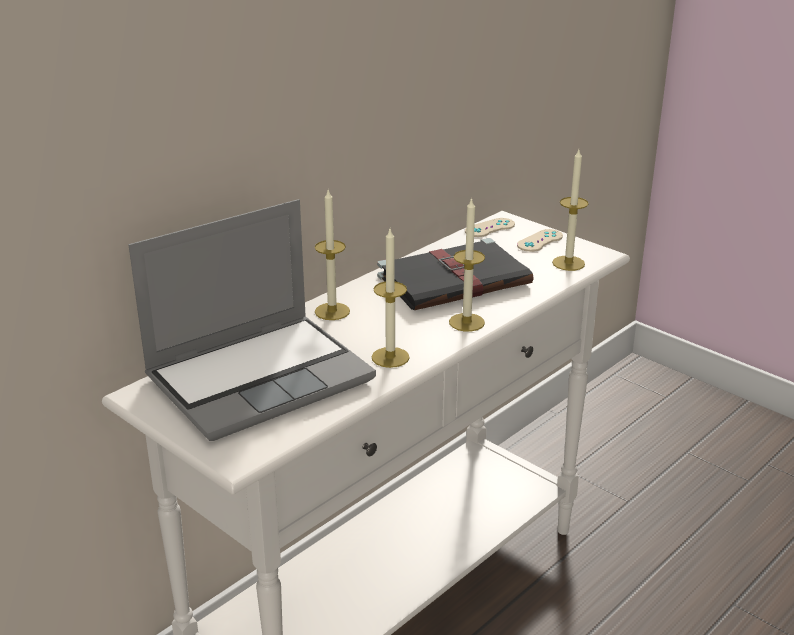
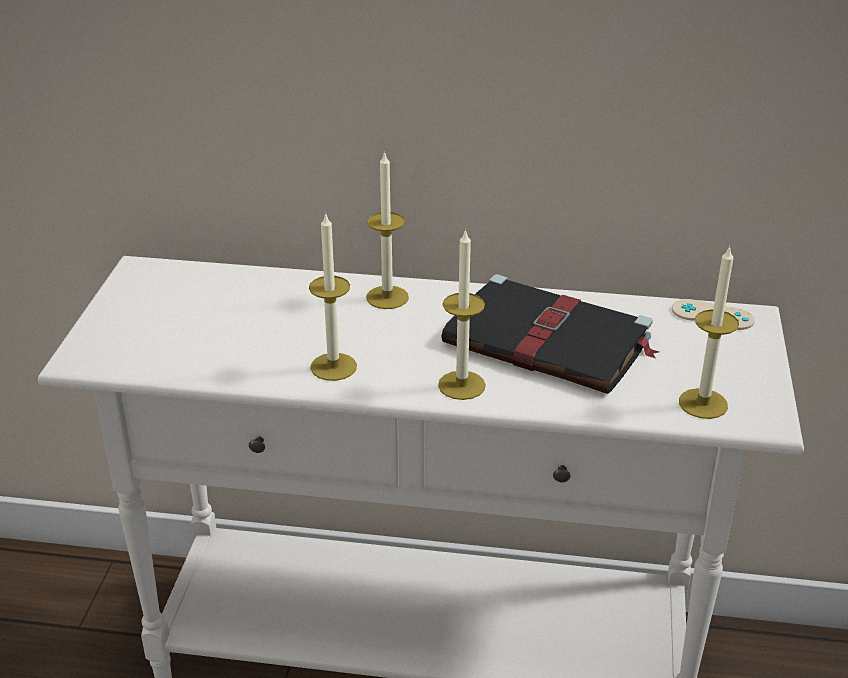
camera: 55 degrees right, 5 degrees up
laptop [128,199,376,441] -> none
beige game controller [517,229,563,252] -> none

